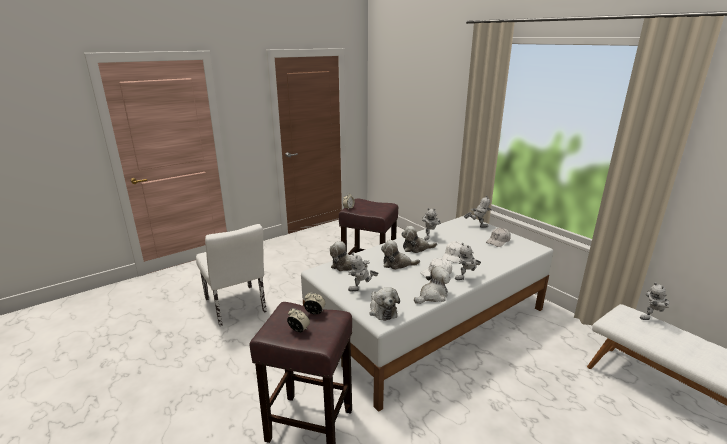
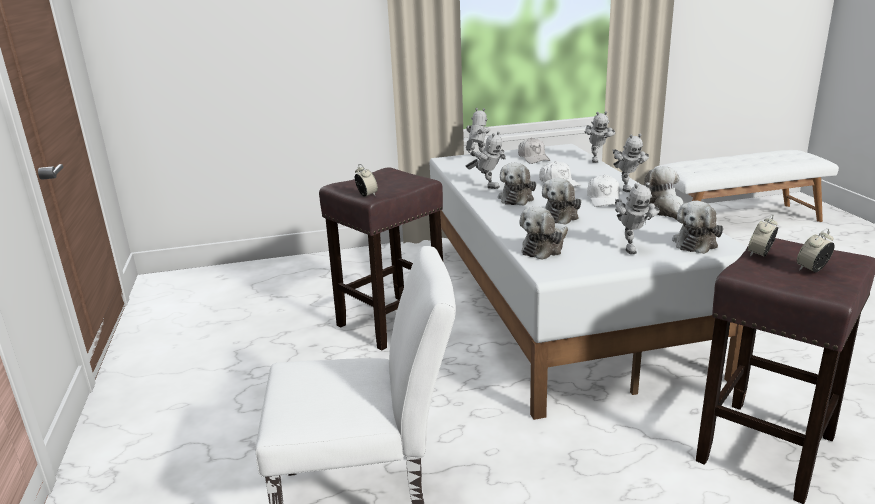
camera: 65 degrees left, 0 degrees up
plush toy [370,287,400,321] -> plush toy turned 120 degrees clockwise [672,201,723,254]
toy robot [640,282,670,320] -> toy robot moved to [585,111,616,163]

